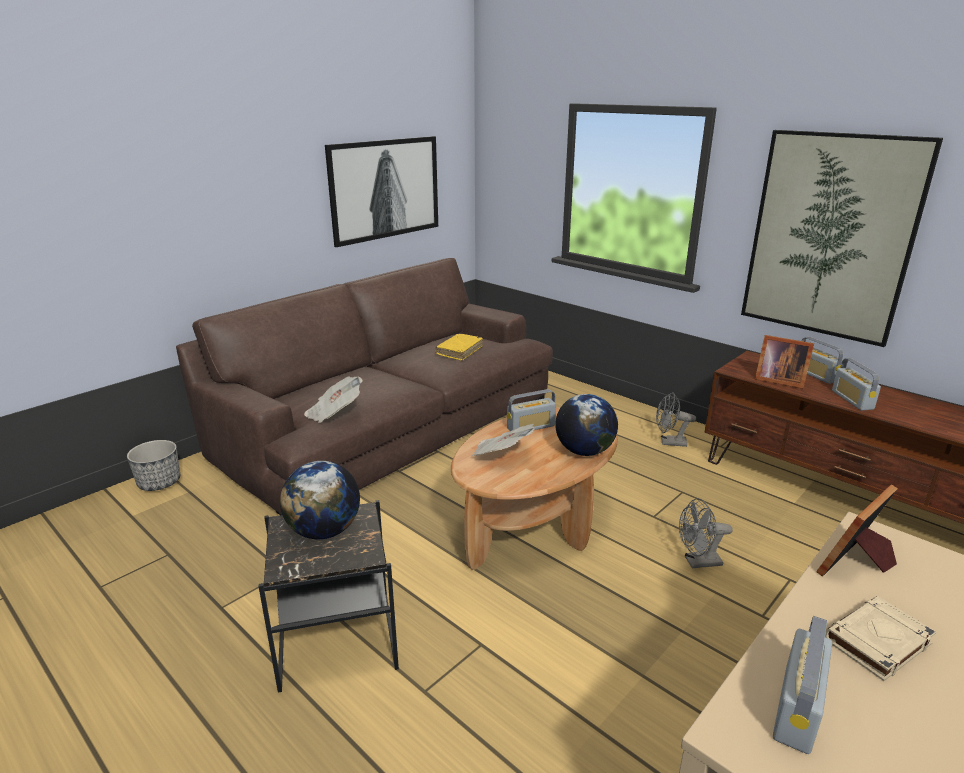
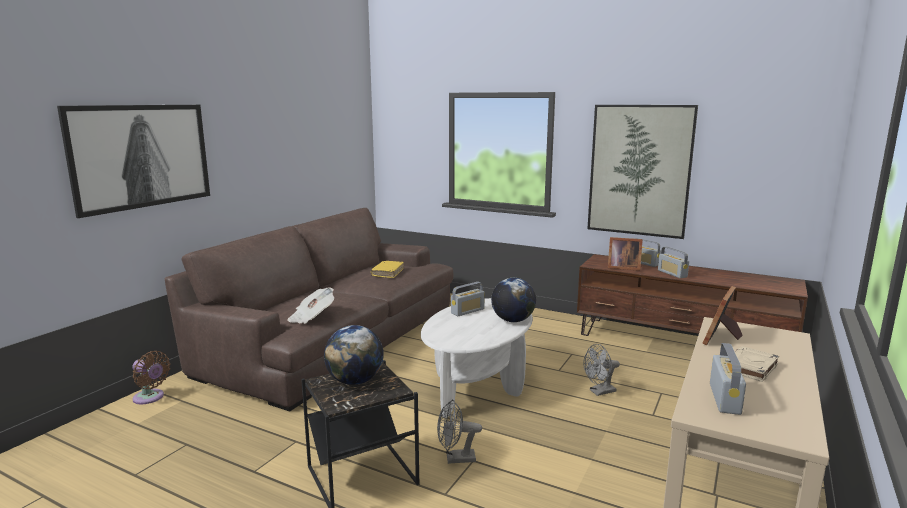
camera: 15 degrees left, 10 degrees down
planter [127,440,180,491] -> brown fan [133,351,170,404]
picture [325,136,438,247] -> picture moved to [57,105,210,218]
brown coffee table [451,408,618,570] -> white coffee table [421,298,533,418]
newspaper [472,424,535,456] -> none
grey fan [656,392,696,447] -> grey fan moved to [437,400,482,464]

